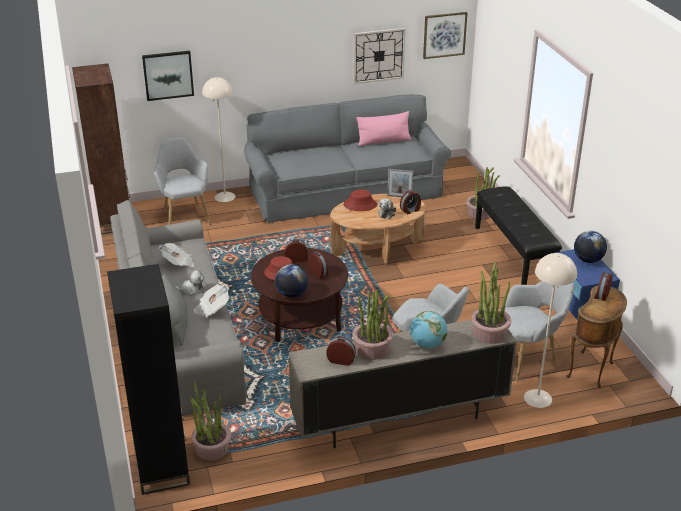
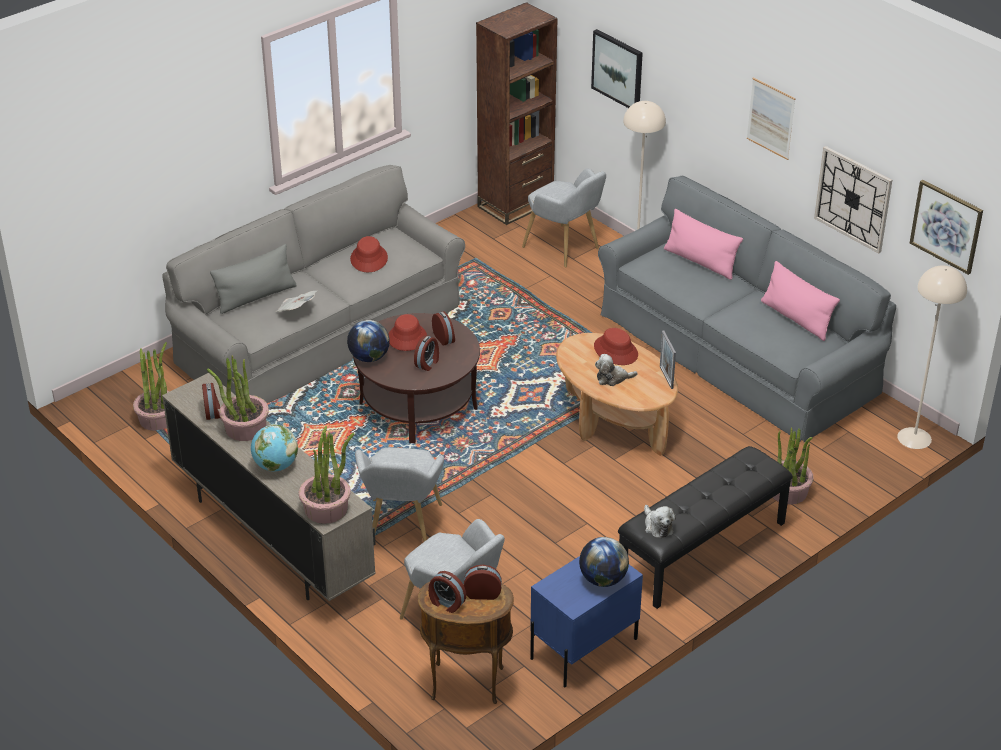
camera: 65 degrees right, 5 degrees up
black bookcase [107,264,190,495] -> none
grey armchair [154,137,211,225] -> grey armchair turned 90 degrees clockwise [522,168,606,268]
newspaper [159,243,194,267] -> red hat [350,236,388,272]
plush toy [175,270,205,296] -> plush toy moved to [644,505,676,538]
alarm clock [400,190,421,214] -> alarm clock moved to [428,571,466,613]
beige floor lamp [524,253,577,408] -> beige floor lamp moved to [897,265,967,449]
none -> pink pillow [664,209,743,280]
none -> picture [747,77,796,160]

